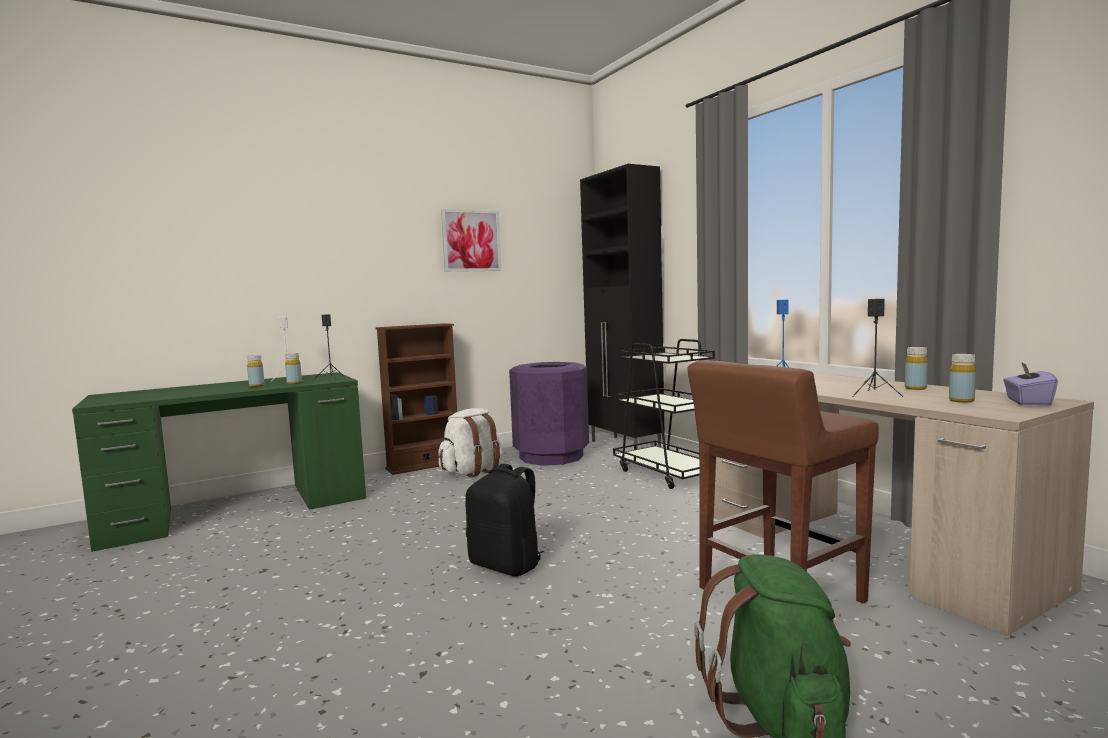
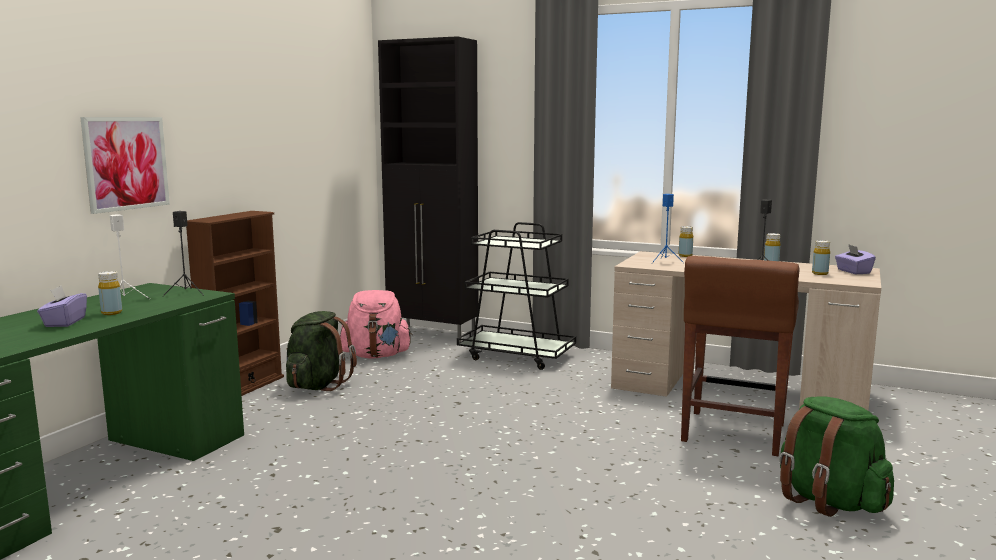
camera: 35 degrees left, 5 degrees up
yellow bottle [285,353,302,384] -> yellow bottle moved to [679,226,693,257]
white backpack [439,408,502,478] -> green backpack [286,311,357,391]
picture [441,209,501,272] -> picture moved to [80,117,170,214]
black backpack [465,464,544,576] -> none
purple trash can [509,362,589,466] -> pink backpack [340,290,412,359]
none -> purple tissue box [37,286,87,327]

